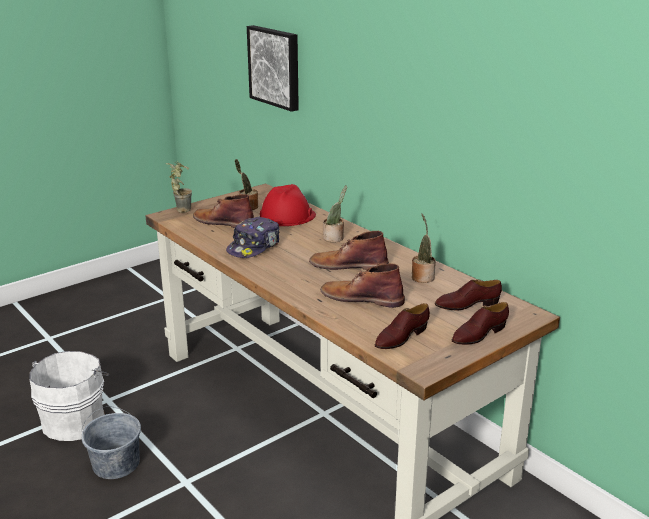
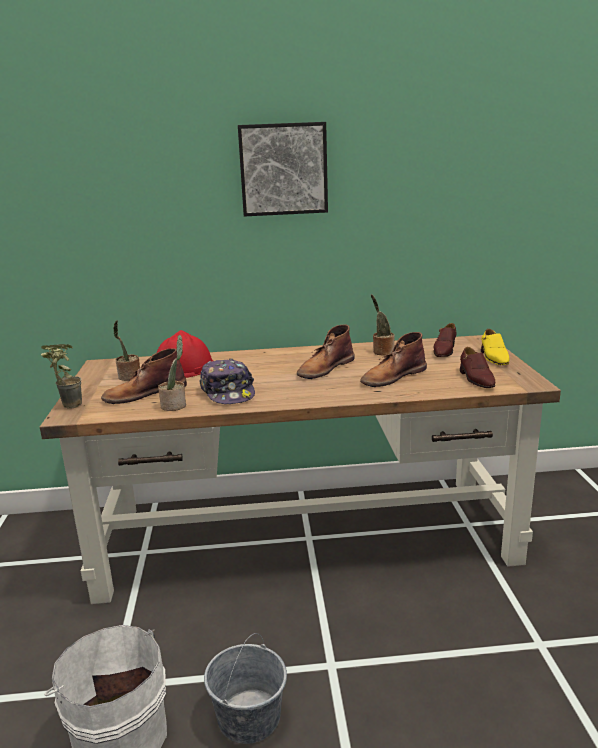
camera: 55 degrees left, 5 degrees down
picture [247,25,299,112] -> picture moved to [238,122,328,216]
potted plant [323,185,347,242] -> potted plant moved to [158,335,186,411]
brown shoe [452,302,509,345] -> yellow shoe [481,329,509,365]

